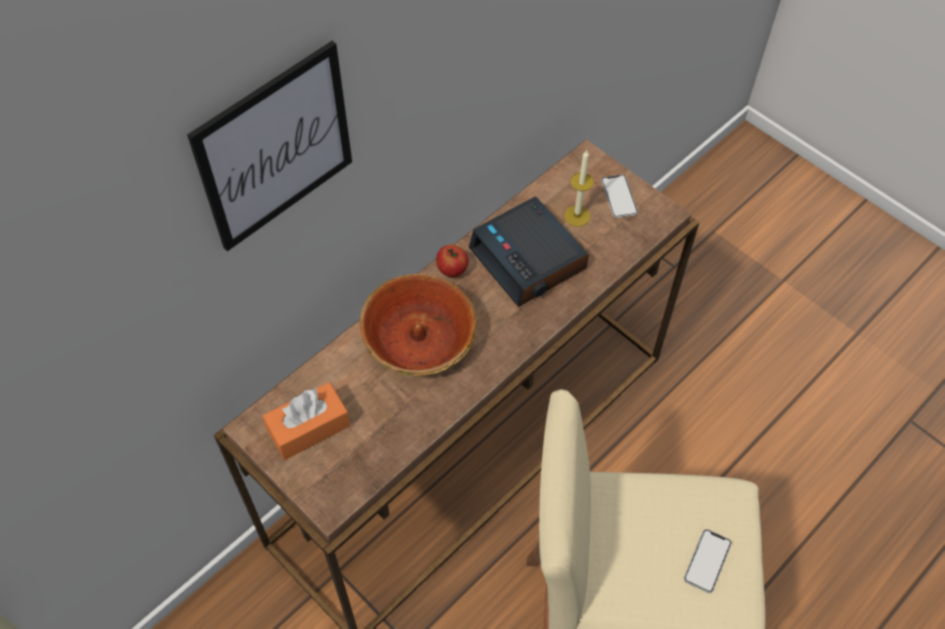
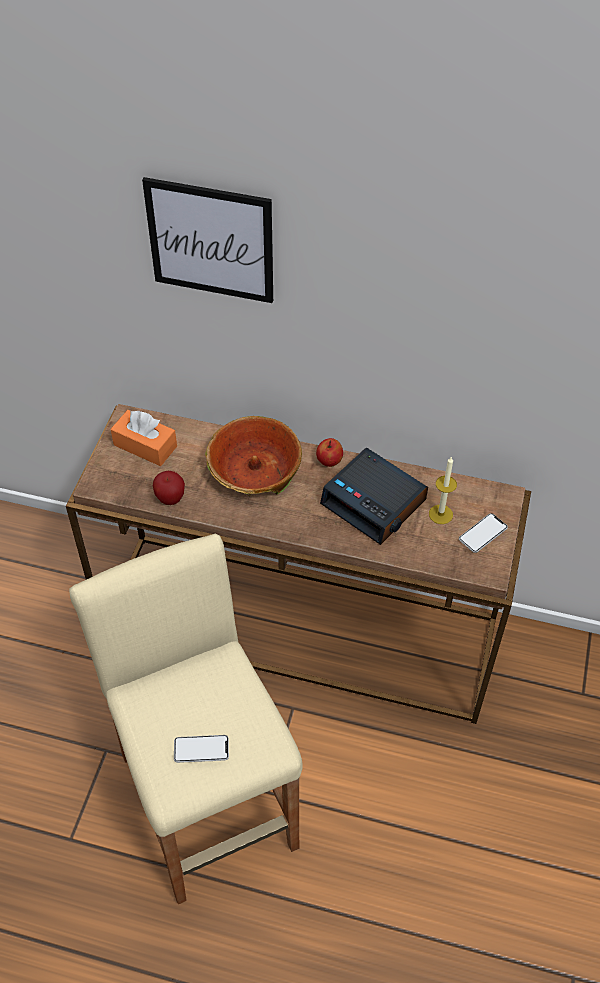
camera: 60 degrees right, 5 degrees down
alarm clock [469,197,589,307] -> alarm clock turned 75 degrees counterclockwise [320,447,428,545]
none -> apple [153,471,185,505]

